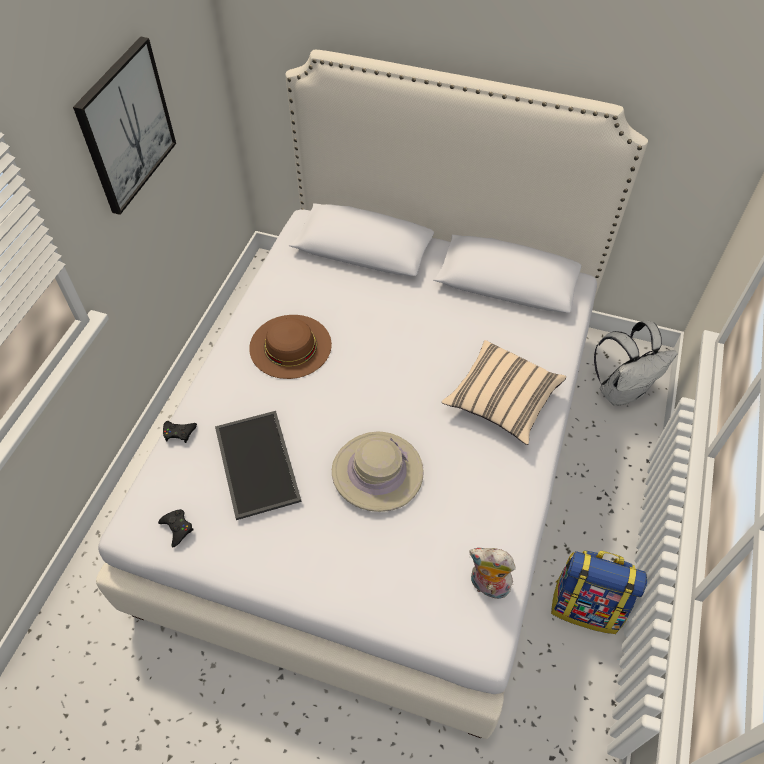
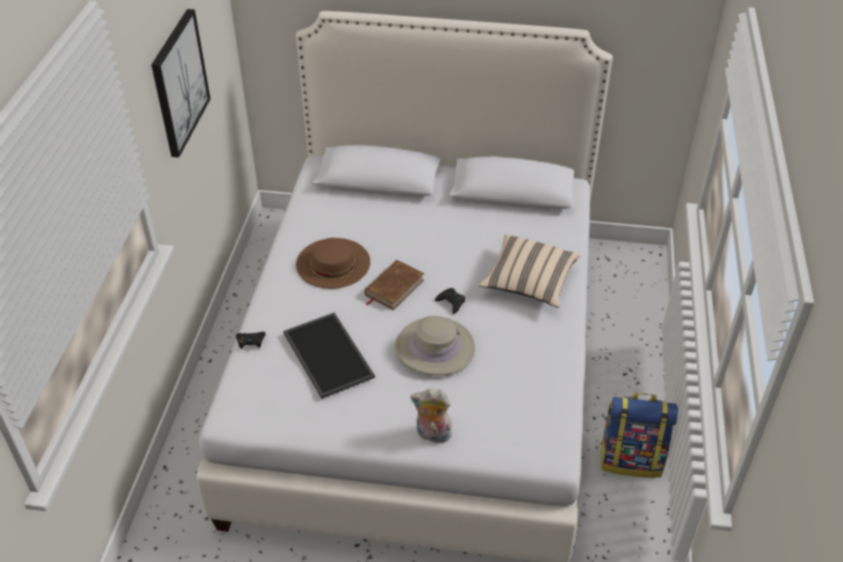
camera: 10 degrees left, 10 degrees down
black game controller [158,509,194,547] -> black game controller moved to [435,288,465,314]
plush toy [469,548,516,599] -> plush toy moved to [410,389,452,443]
white backpack [594,321,678,406] -> none
none -> brown book [365,260,424,310]

